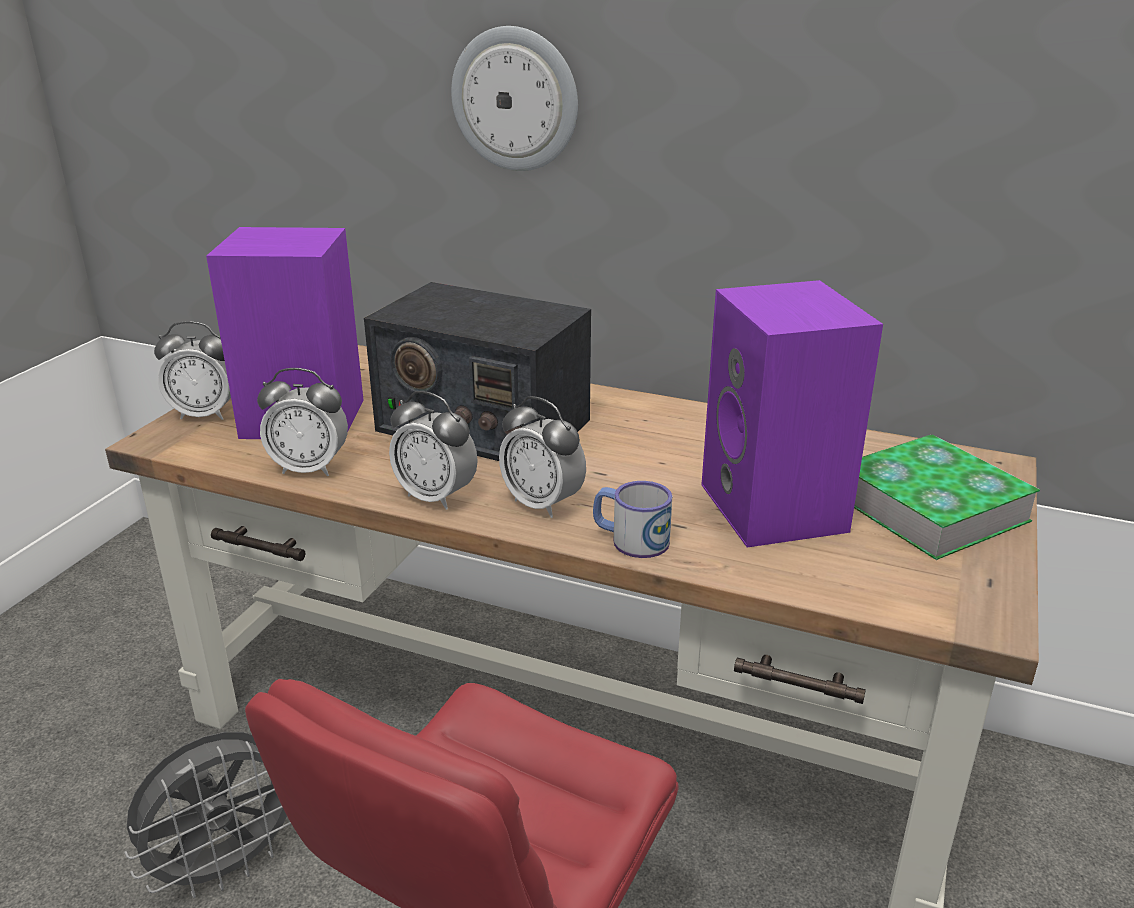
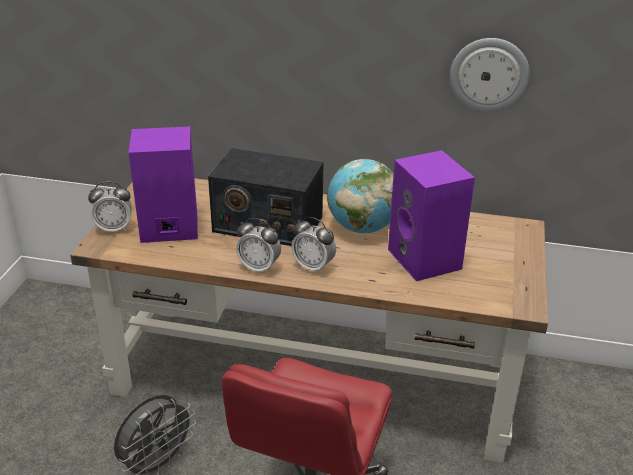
camera: 10 degrees left, 5 degrees up
alarm clock [257,368,348,476] -> none
wall clock [451,26,578,171] -> wall clock moved to [450,38,530,111]
mug [593,481,672,558] -> none
book [854,434,1040,560] -> none
none -> globe [327,159,394,233]

